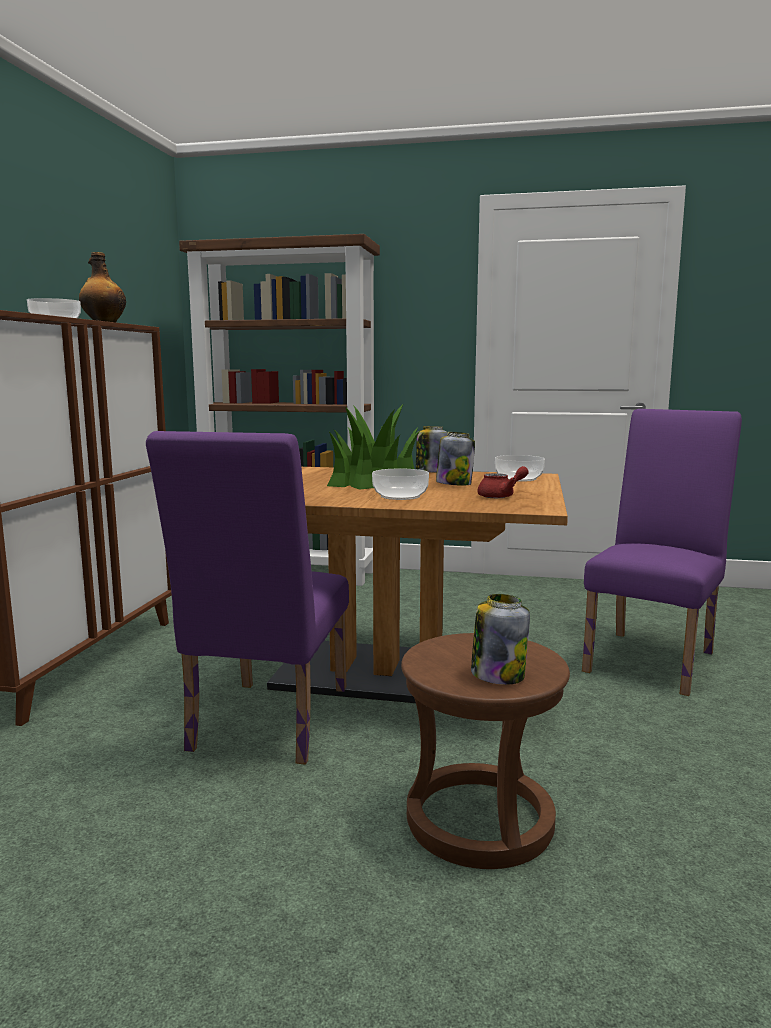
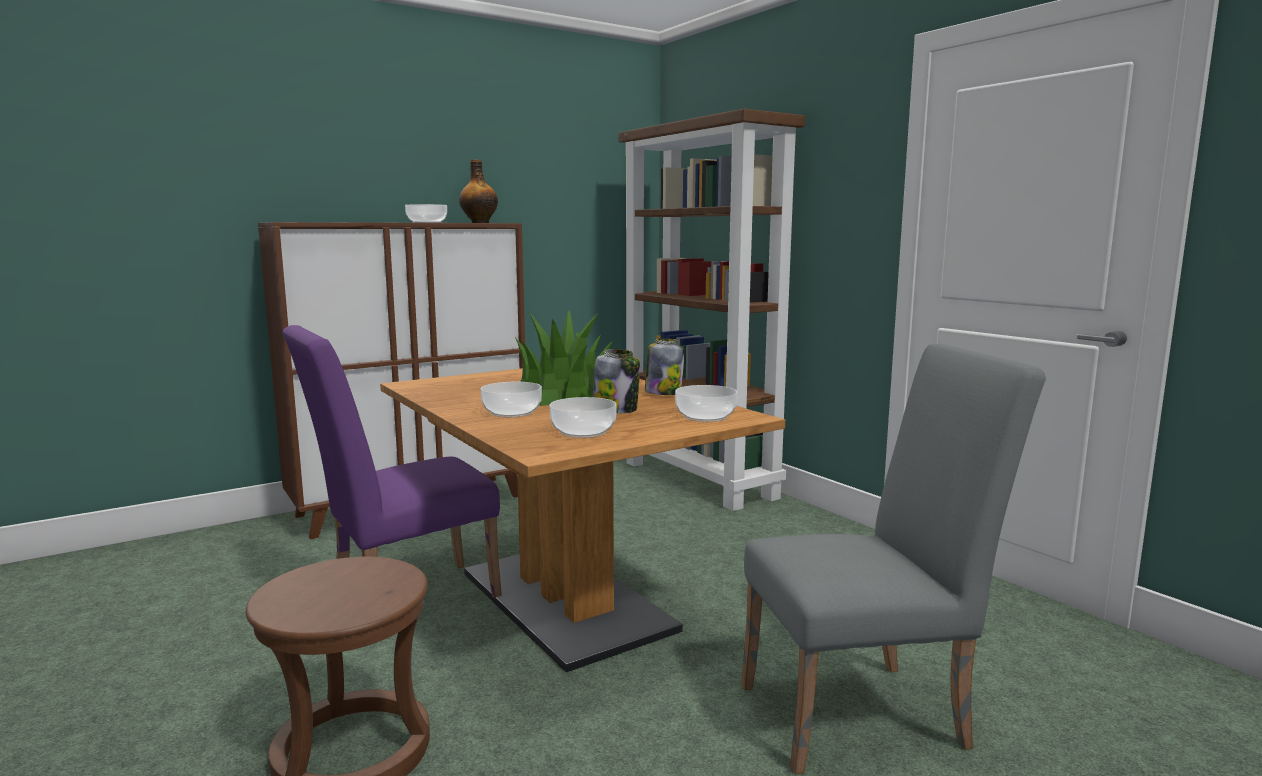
camera: 45 degrees right, 0 degrees up
jar [471,594,530,685] -> none
red teapot [477,466,529,498] -> bowl [550,397,617,438]
purple chair [582,409,742,696] -> grey chair [741,344,1046,775]

